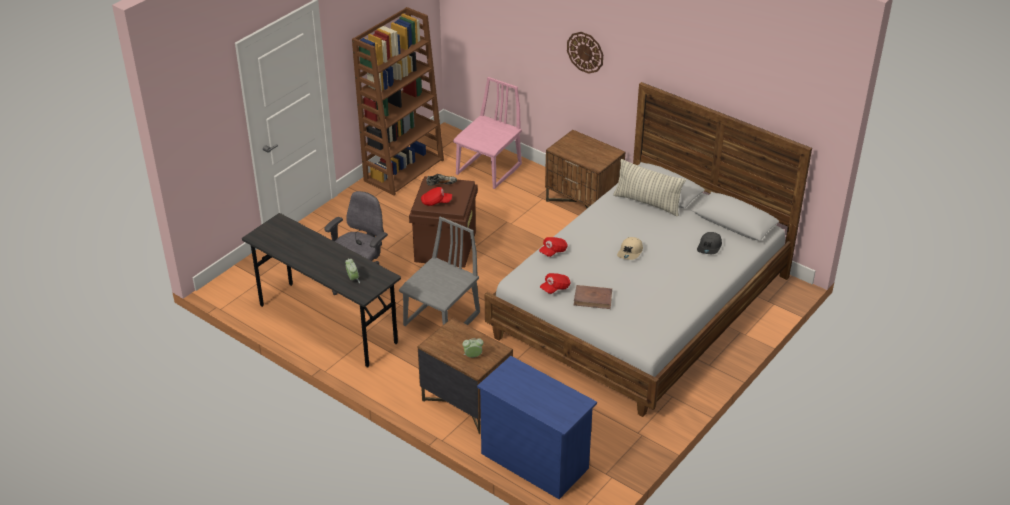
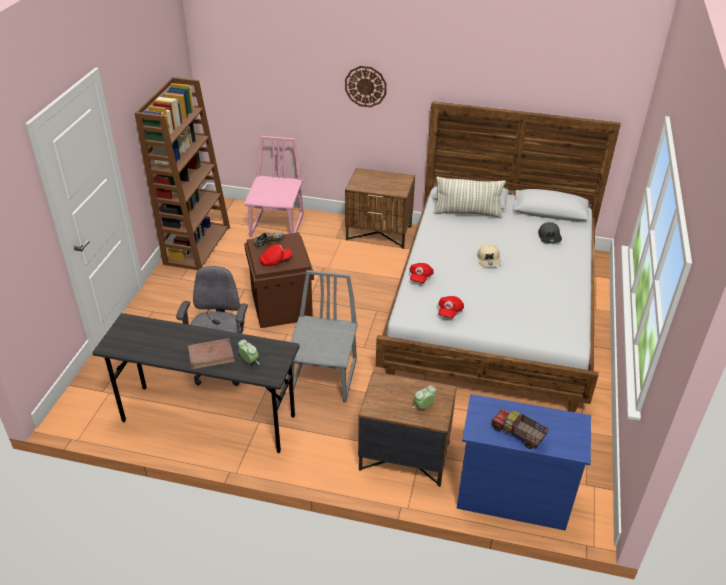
camera: 25 degrees left, 0 degrees up
brown book [574,285,612,309] -> brown book moved to [188,338,235,370]
none -> toy truck [491,409,549,449]

